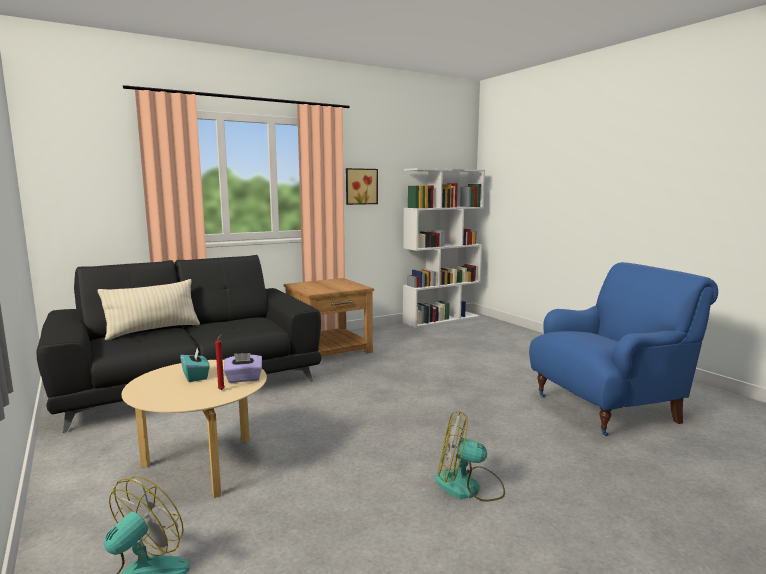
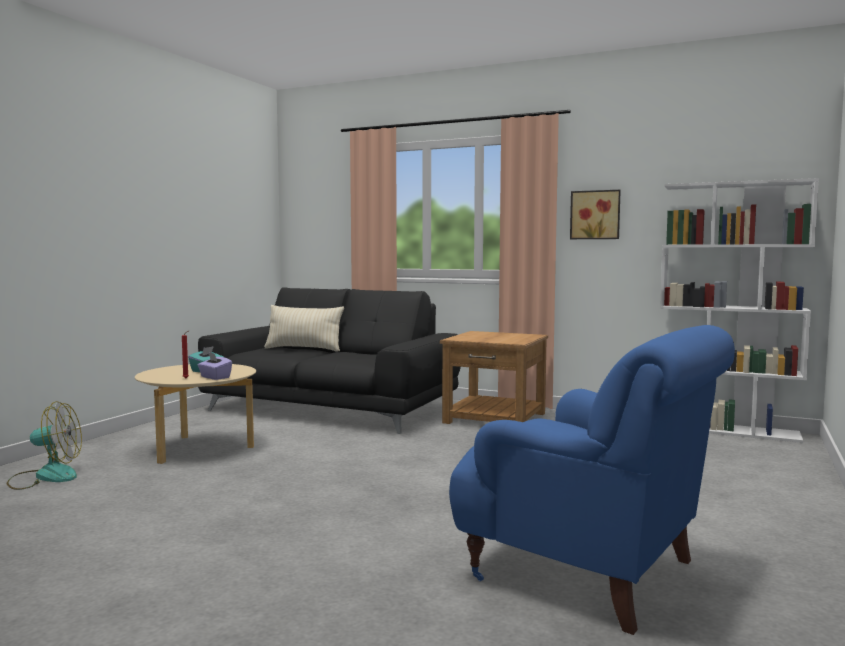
camera: 55 degrees right, 5 degrees down
fan [435,411,505,502] -> none

